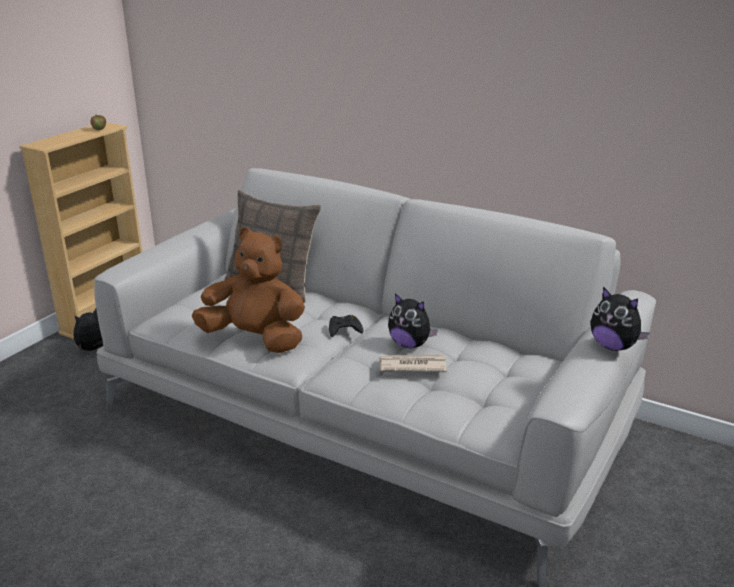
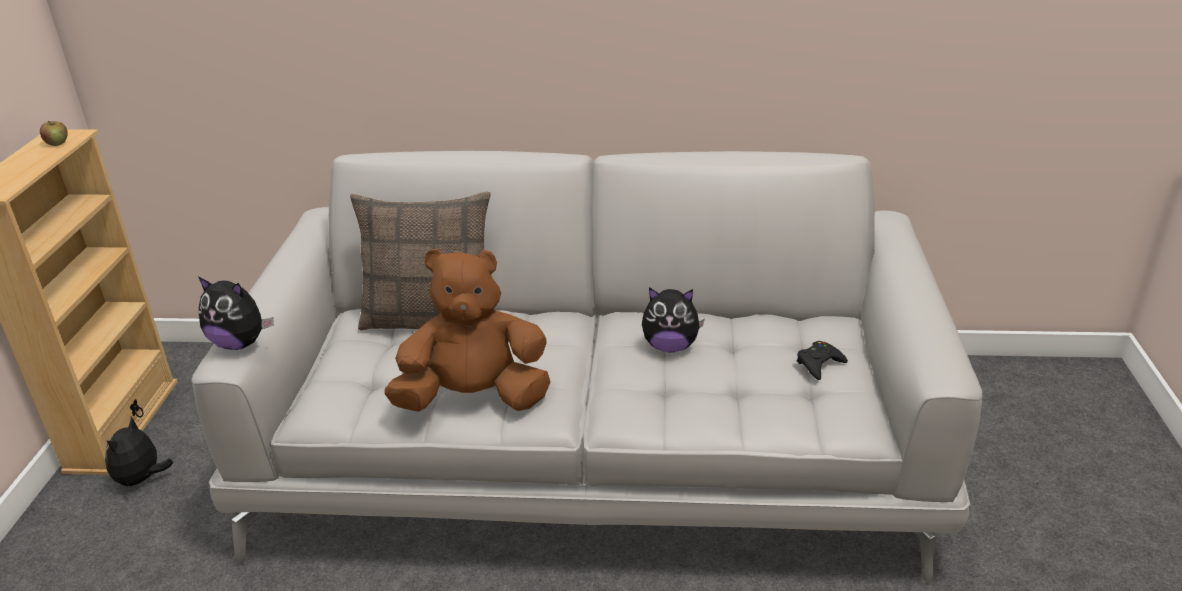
camera: 25 degrees left, 5 degrees up
black game controller [329,315,363,337] -> black game controller moved to [797,341,848,380]
newspaper [379,354,447,372] -> none
plush toy [591,287,649,351] -> plush toy moved to [198,276,274,350]

